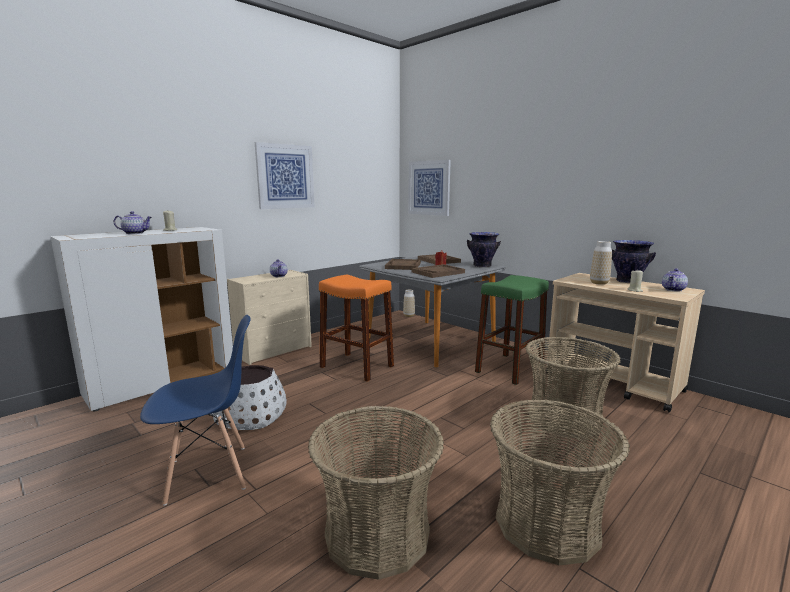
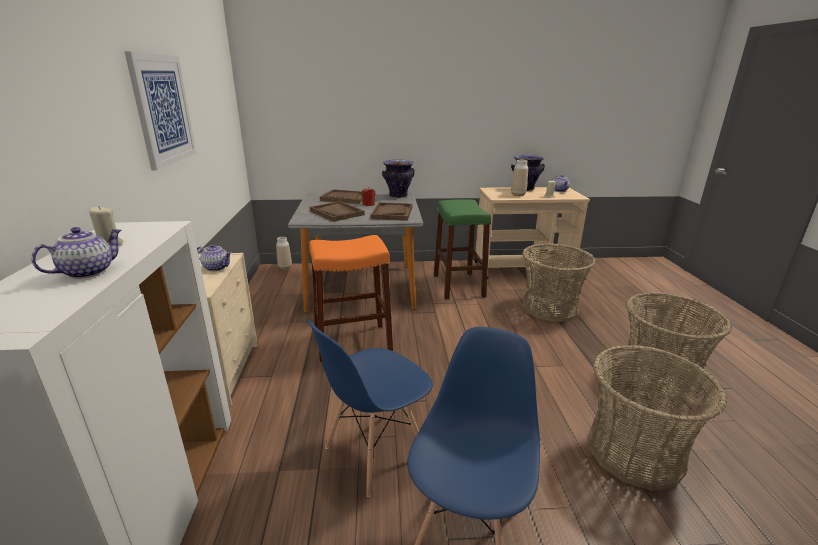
camera: 50 degrees left, 10 degrees up
white planter [213,365,287,430] -> blue chair [306,320,433,497]
picture [408,160,451,216] -> none

